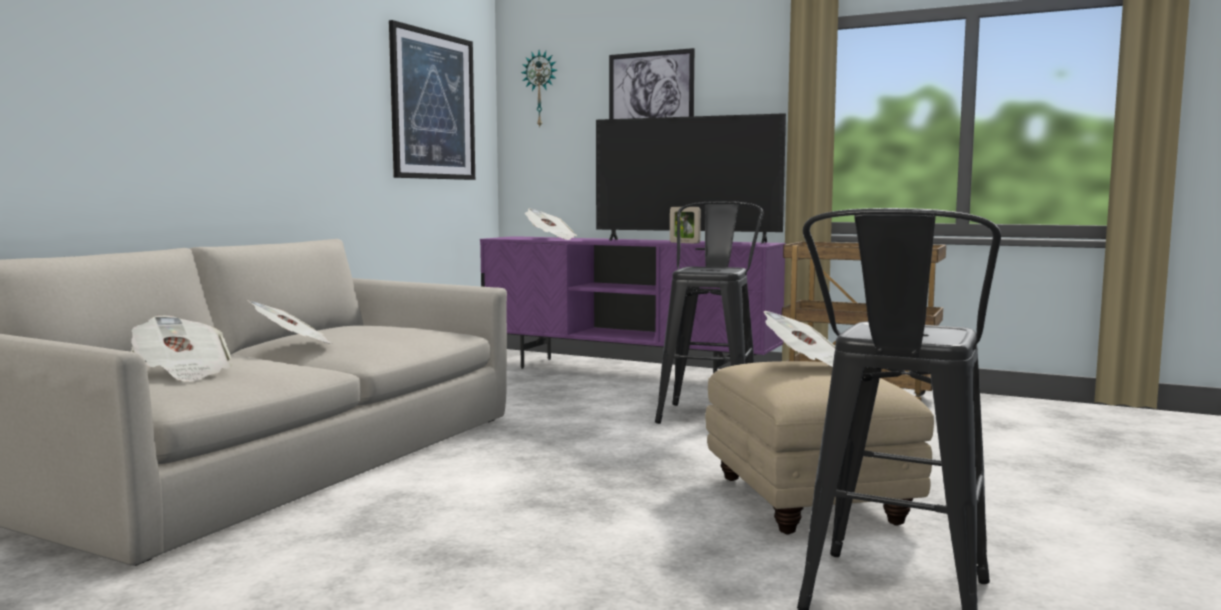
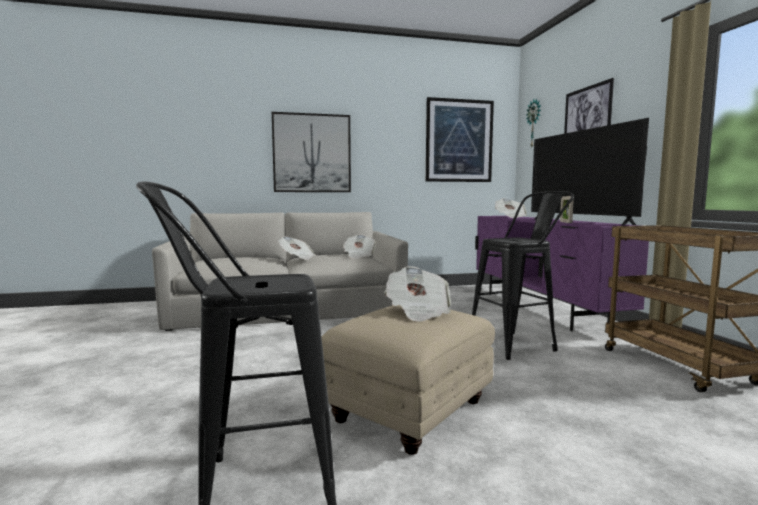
camera: 50 degrees right, 0 degrees up
newspaper [131,315,232,382] -> newspaper moved to [343,234,377,258]
none -> picture [272,112,351,192]

